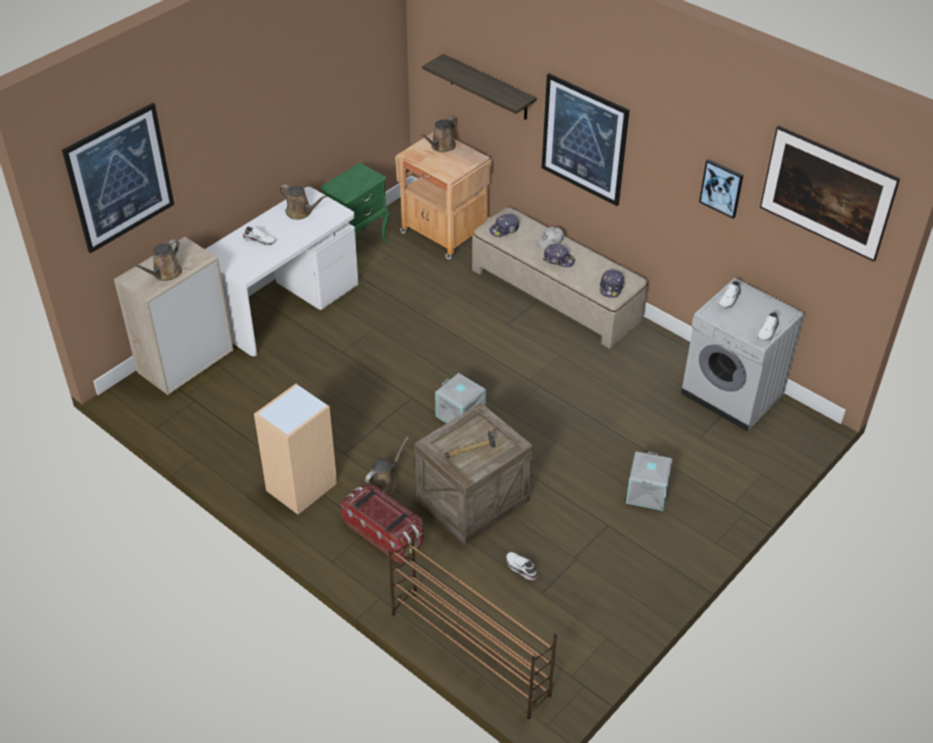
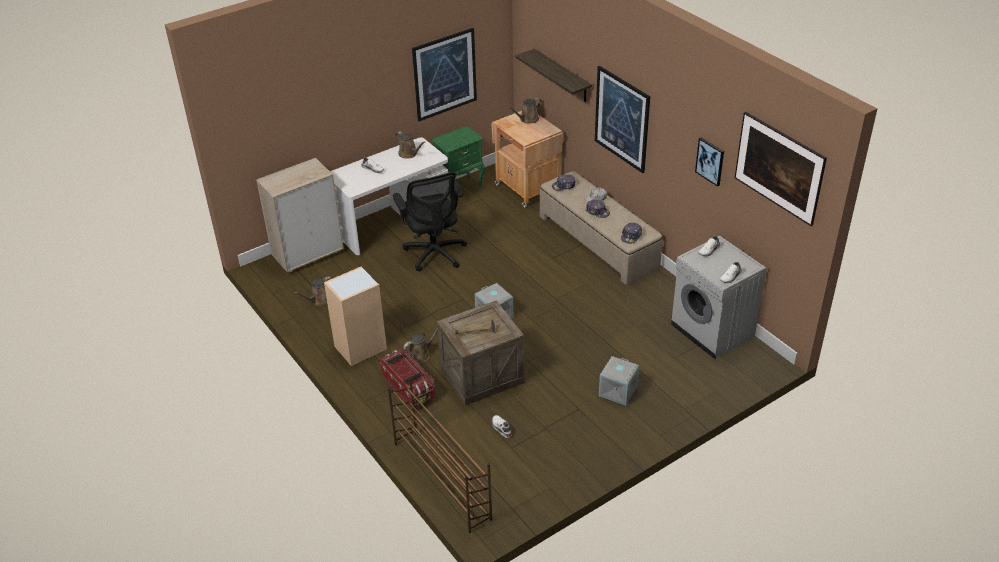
camera: 15 degrees right, 5 degrees down
picture [62,103,174,253] -> picture moved to [412,27,477,121]
brown watering can [133,239,182,281] -> brown watering can moved to [294,276,332,306]
none -> black office chair [393,172,467,272]

